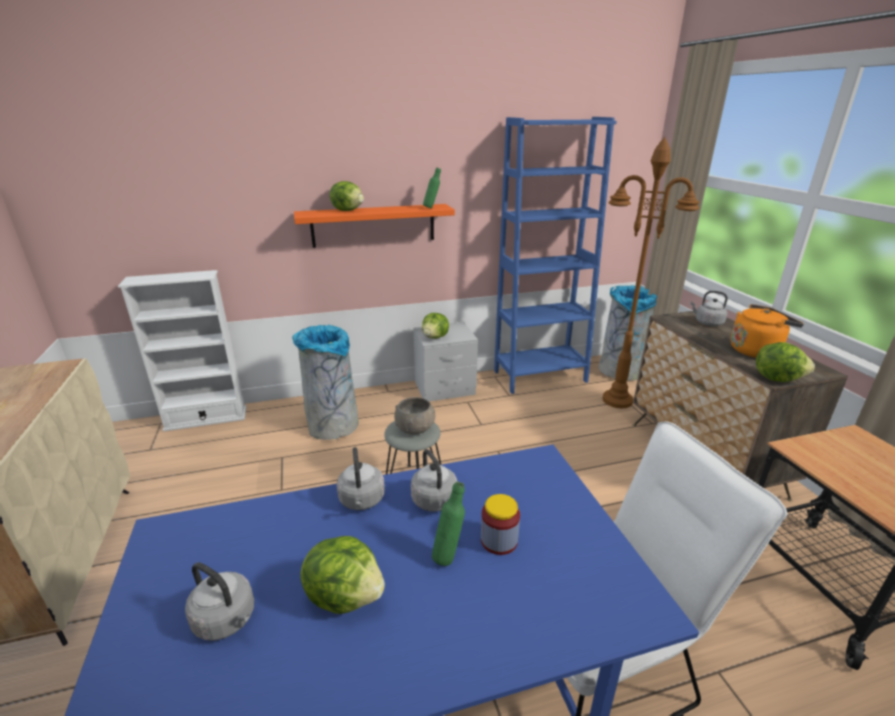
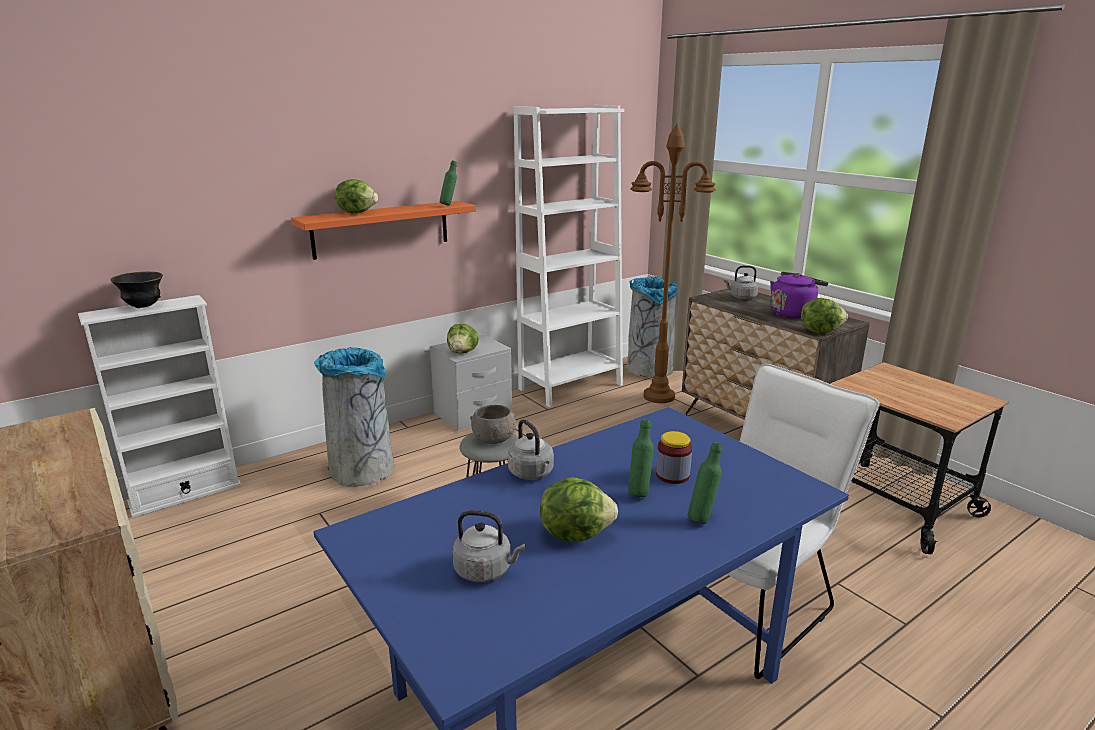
camera: 20 degrees left, 5 degrees down
grey kettle [411,449,457,511] -> none
blue bookcase [494,117,617,394] -> white bookcase [514,105,624,408]
orange kettle [730,304,804,358] -> purple kettle [770,272,828,319]
none -> black bowl [110,272,163,308]
none -> green bottle [687,442,722,524]

